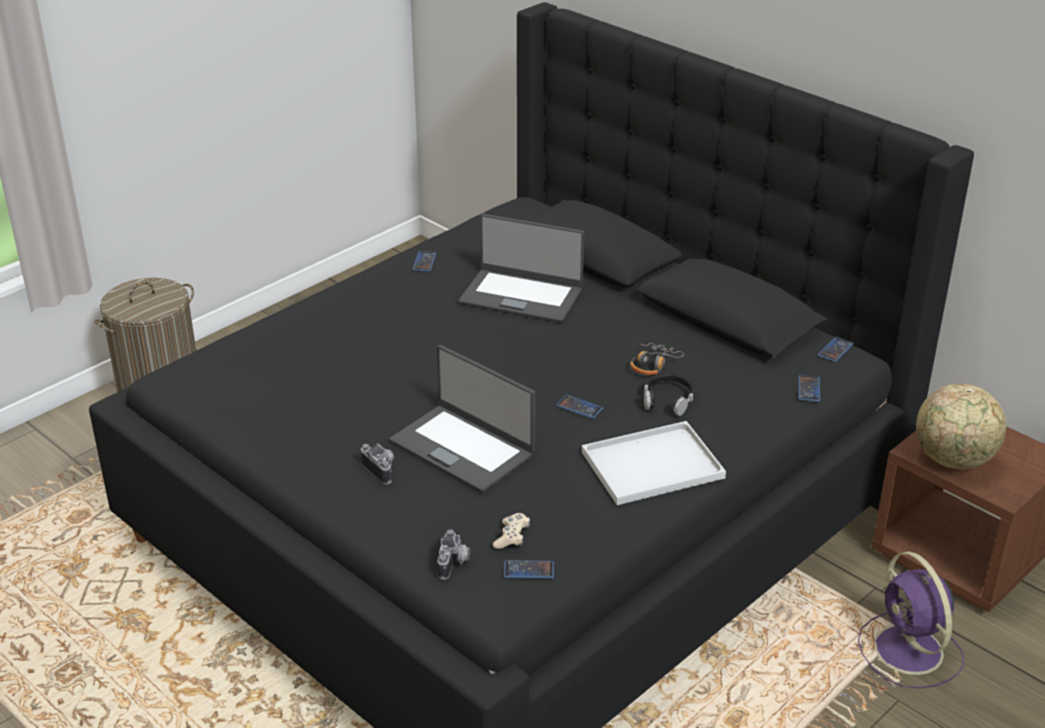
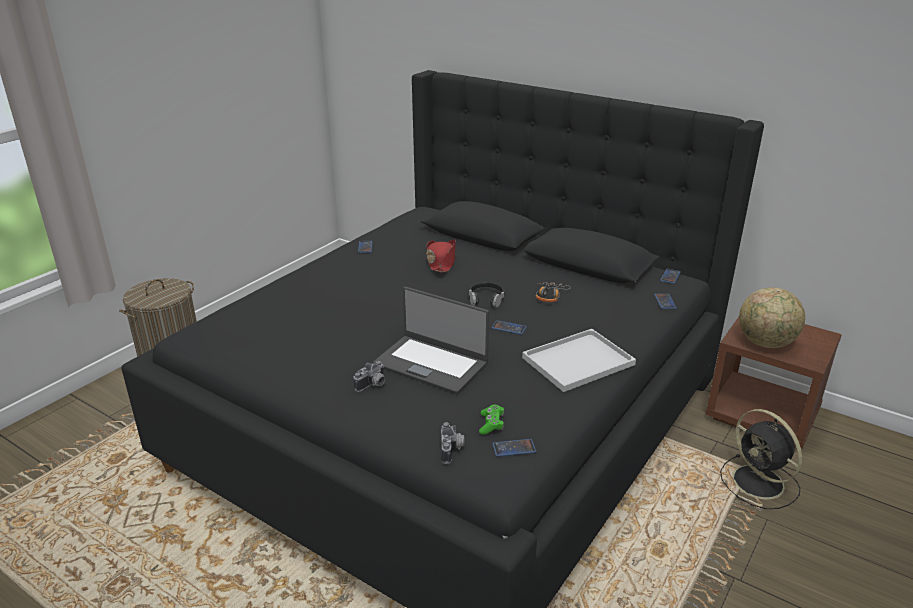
camera: 10 degrees left, 5 degrees down
camera [361,443,394,485] -> camera turned 90 degrees clockwise [354,361,385,392]
laptop [459,214,584,323] -> red hat [426,239,456,273]
beige game controller [493,513,530,549] -> green game controller [479,405,504,435]
black headphones [644,374,695,416] -> black headphones moved to [469,282,505,308]
purple fan [858,552,964,688] -> black fan [720,409,802,509]

